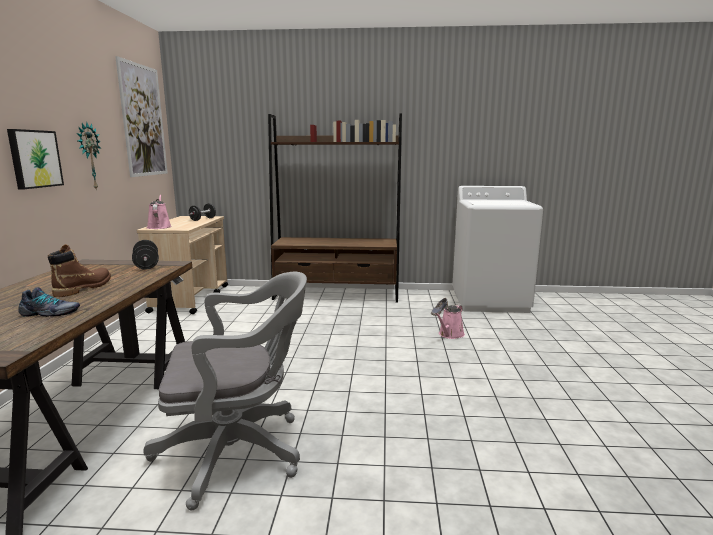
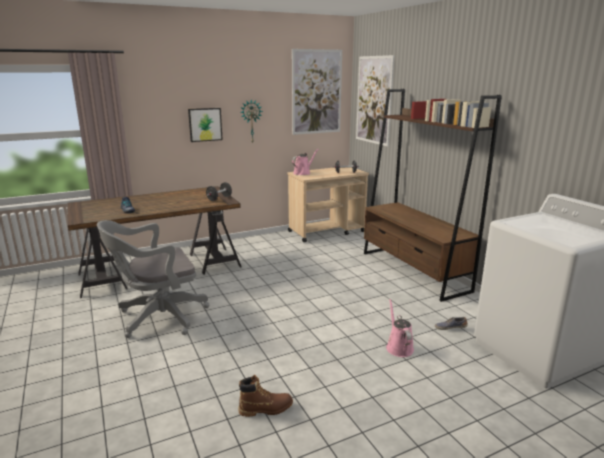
camera: 60 degrees right, 5 degrees up
brown boot [48,244,111,297] -> brown boot moved to [238,375,293,417]
grey office chair [143,272,307,510] -> grey office chair turned 105 degrees clockwise [97,220,209,338]
pink watering can [435,305,465,339] -> pink watering can turned 75 degrees clockwise [386,299,414,357]
none -> picture [356,55,394,146]

